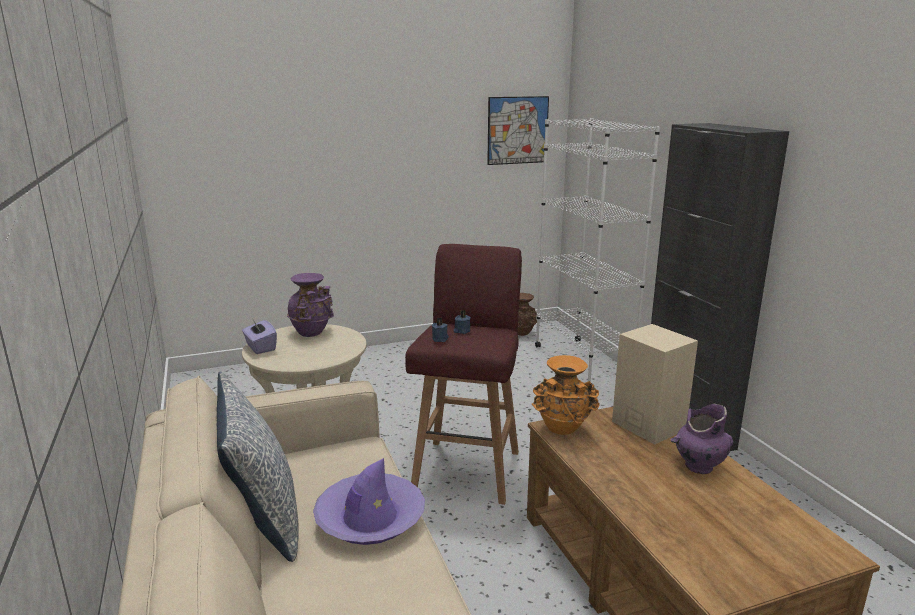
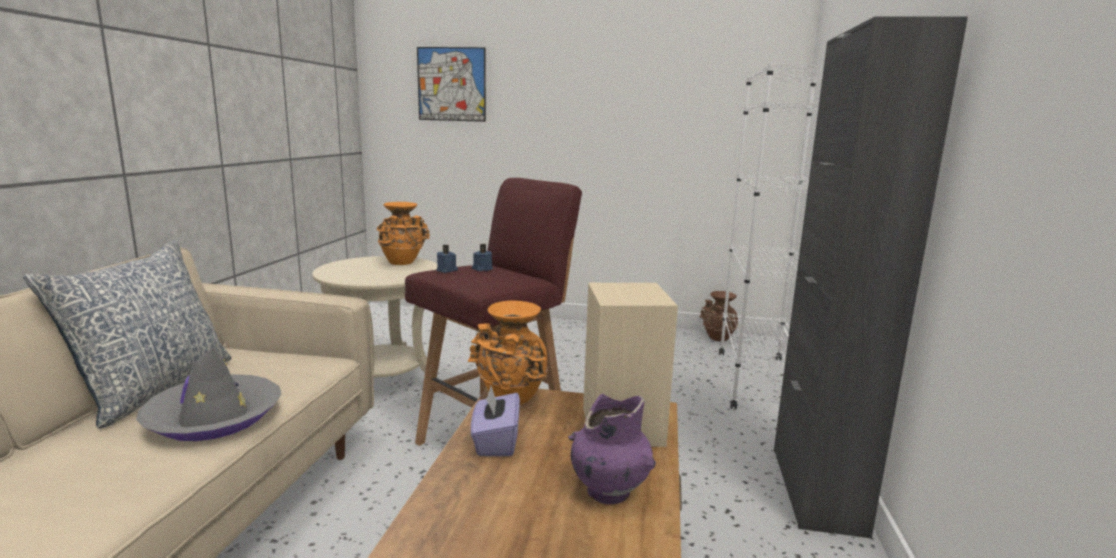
camera: 30 degrees right, 5 degrees down
purple tissue box [242,320,277,354] -> purple tissue box moved to [471,386,520,456]
purple vase [287,273,334,337] -> orange vase [377,202,430,265]
purple hat [313,458,425,545] -> grey hat [136,347,281,441]
picture [487,96,549,165] -> picture moved to [417,47,486,122]

